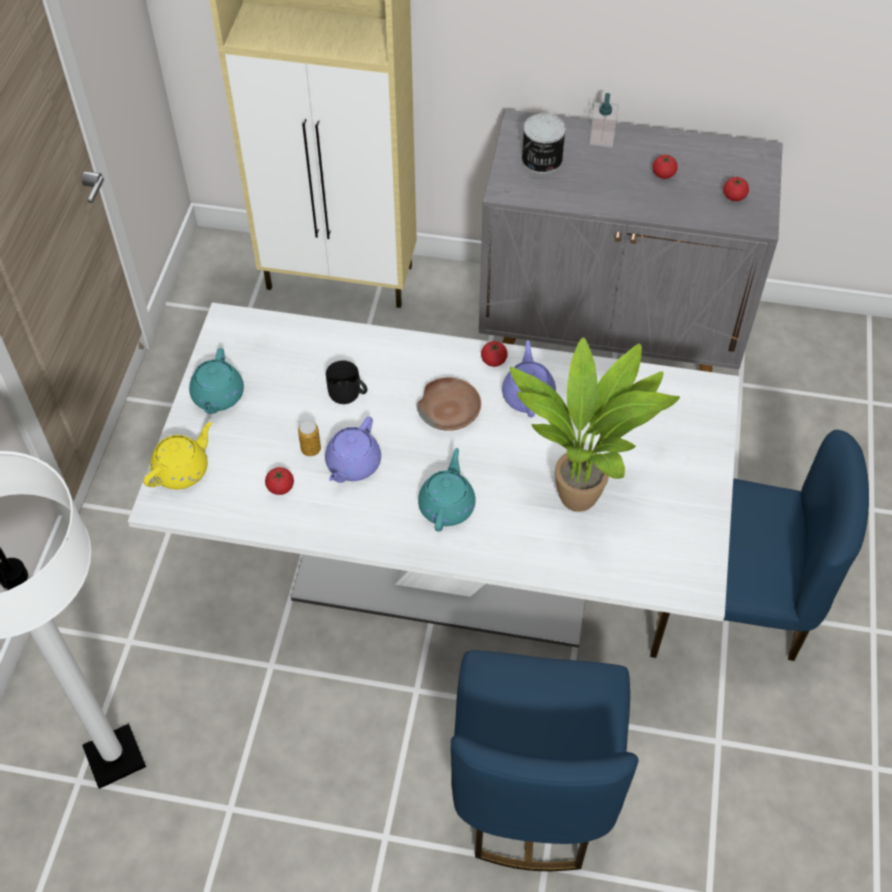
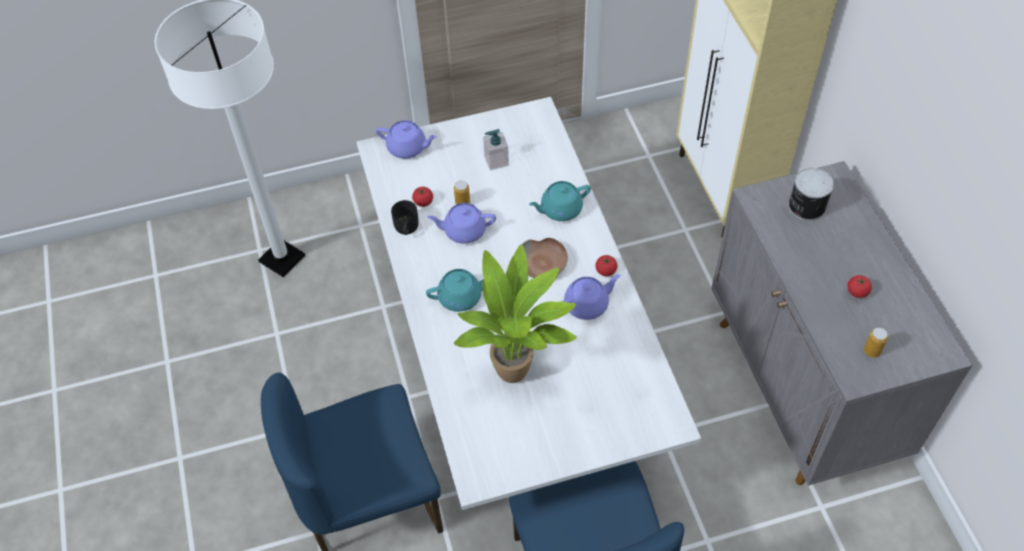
camera: 65 degrees right, 0 degrees up
yellow teapot [143,422,212,489] -> purple teapot [376,120,437,158]
turquoise teapot [189,348,244,414] -> turquoise teapot moved to [529,181,591,221]
black mug [326,361,367,404] -> black mug moved to [391,200,419,235]
soap dispenser [589,93,619,147] -> soap dispenser moved to [483,129,509,170]
tomato [723,177,749,201] -> can [864,328,888,358]

